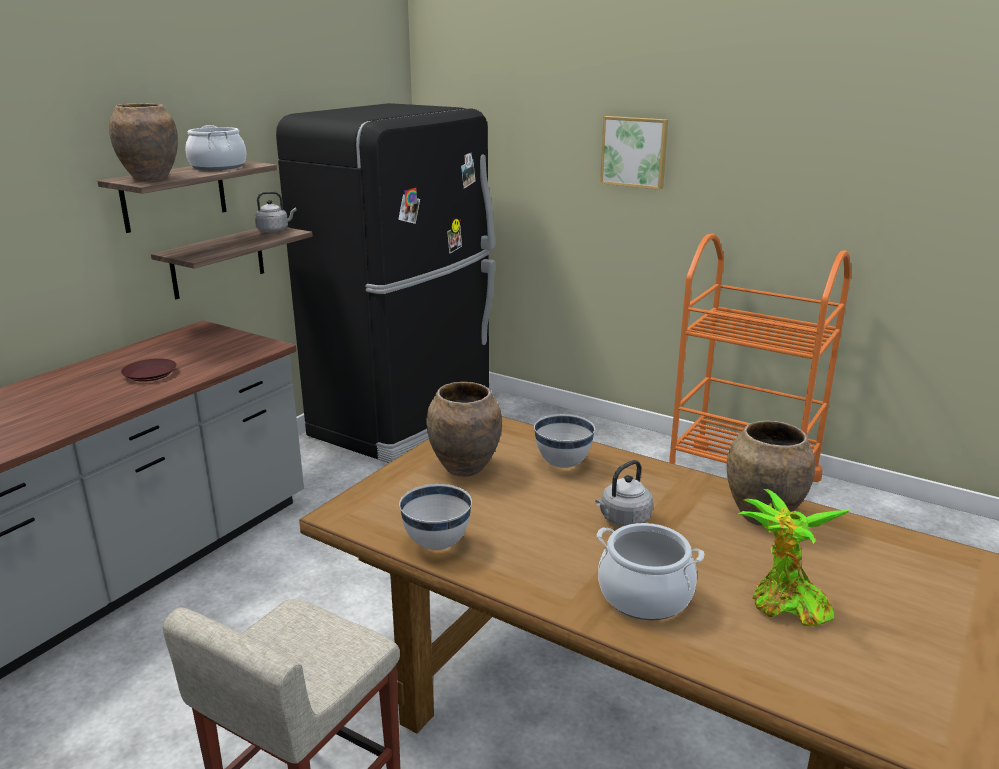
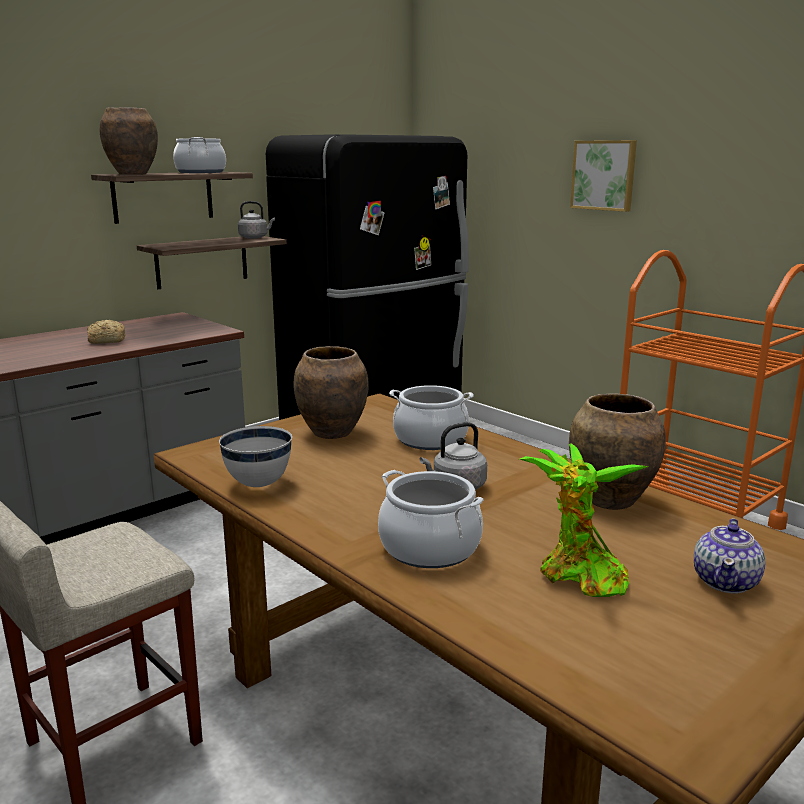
camera: 15 degrees right, 5 degrees down
brown plate [121,358,177,382] -> bread [87,320,125,344]
white bowl [534,414,595,468] -> cooking pot [389,385,474,450]
none -> teapot [694,518,765,594]

